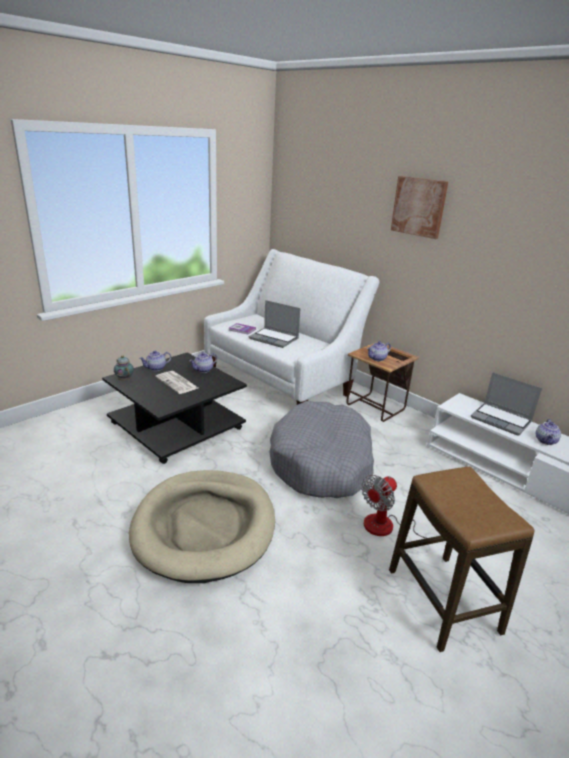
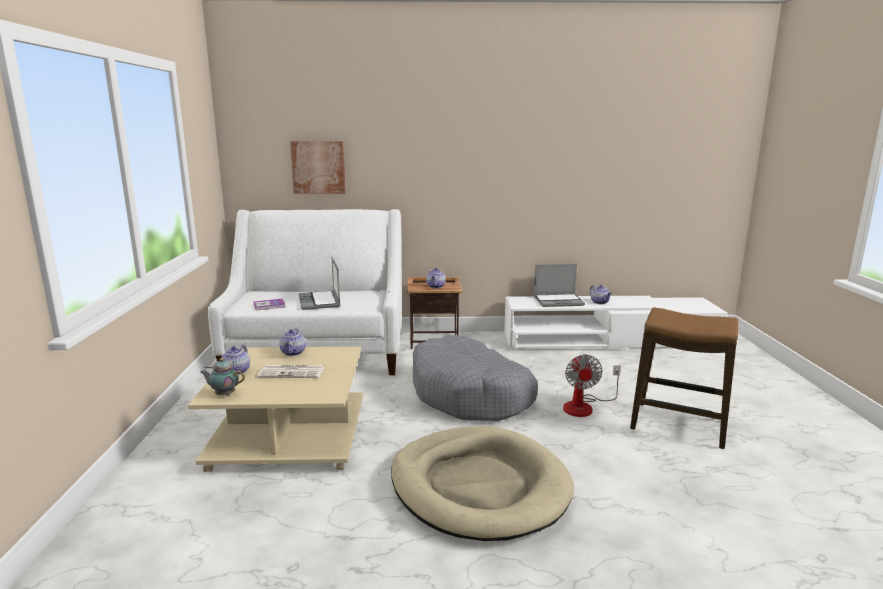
camera: 45 degrees left, 10 degrees down
black coffee table [102,353,247,464] -> beige coffee table [188,347,363,472]
laptop [249,300,301,348] -> laptop turned 90 degrees clockwise [298,257,340,310]
picture [391,176,448,239] -> picture moved to [290,141,346,194]

